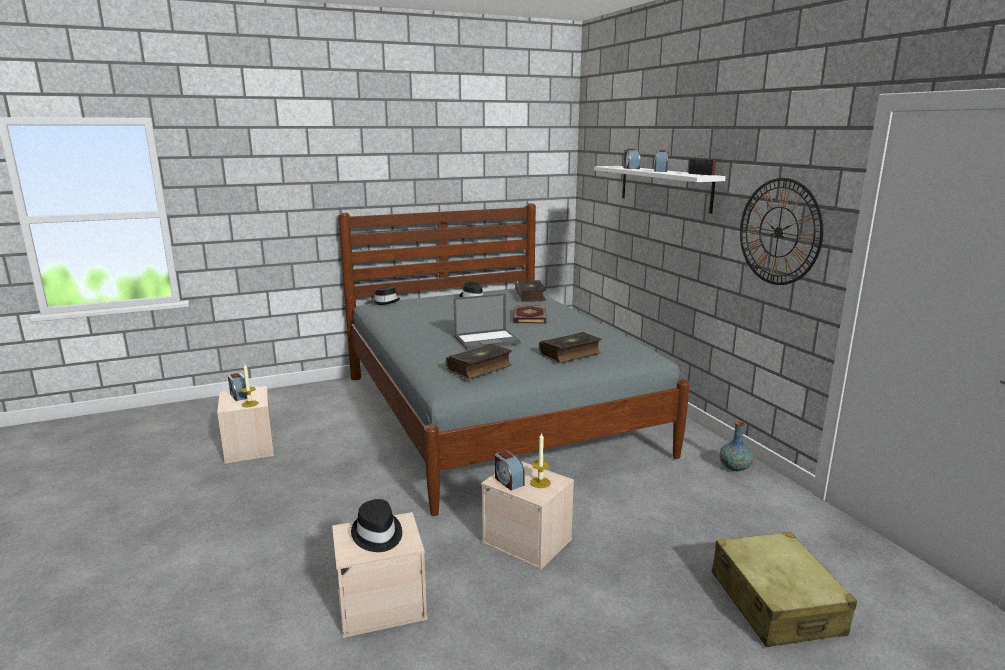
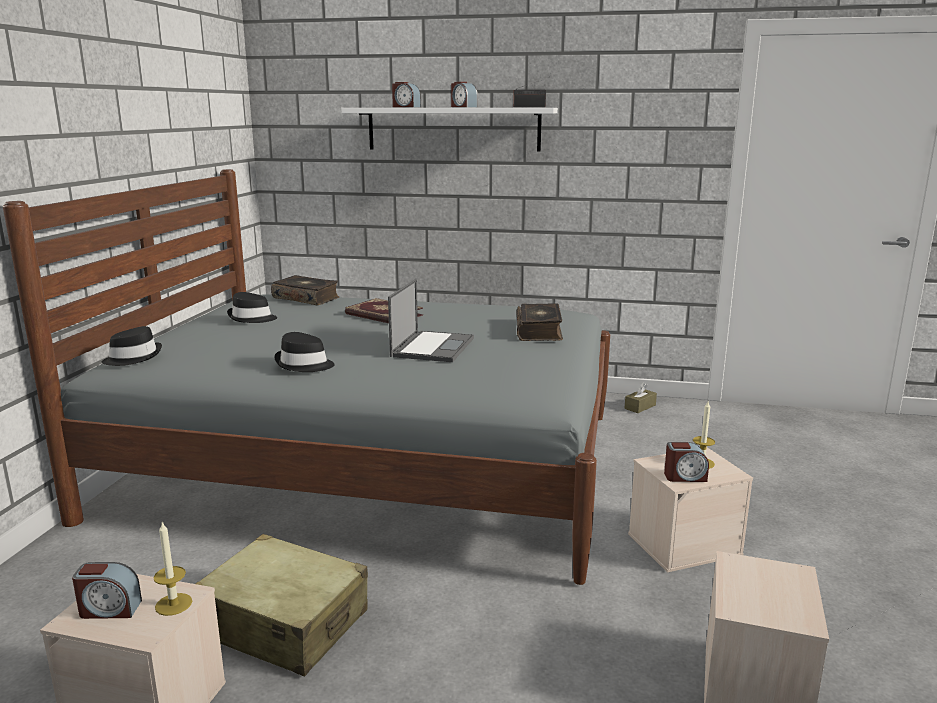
camera: 55 degrees left, 0 degrees up
black hat [351,499,402,552] -> black hat moved to [274,332,335,372]
book [446,344,512,379] -> none
beige suitcase [712,532,857,647] -> beige suitcase moved to [196,534,368,676]
vase [719,421,754,471] -> brown tissue box [624,382,657,413]
wall clock [740,178,823,285] -> none

